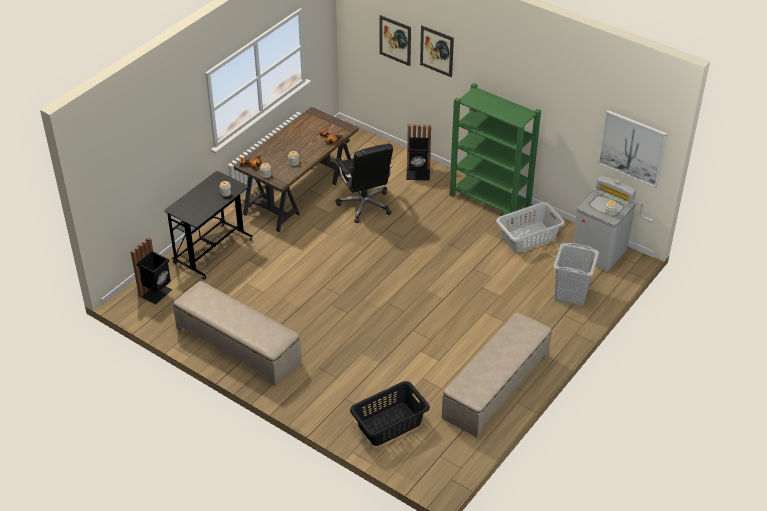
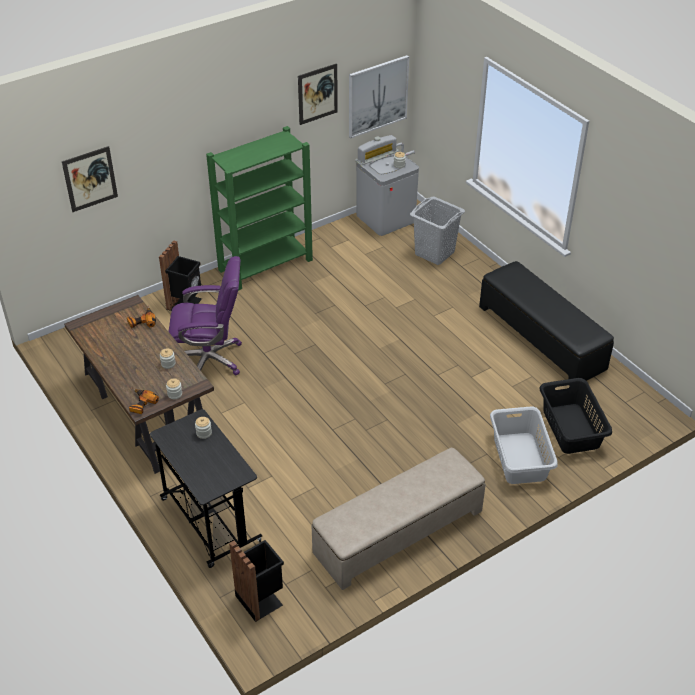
camera: 70 degrees left, 0 degrees up
black office chair [336,144,393,223] -> purple office chair [168,256,242,375]
picture [420,25,454,78] -> picture moved to [298,63,338,125]
beige bench [442,312,552,438] -> black bench [479,261,614,381]
grey laundry basket [496,202,565,253] -> grey laundry basket moved to [490,406,558,484]

